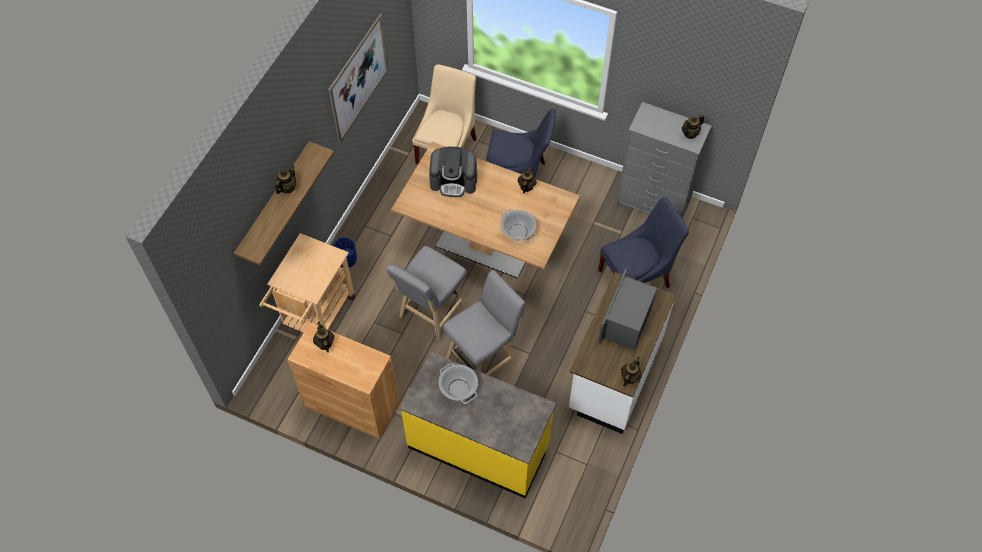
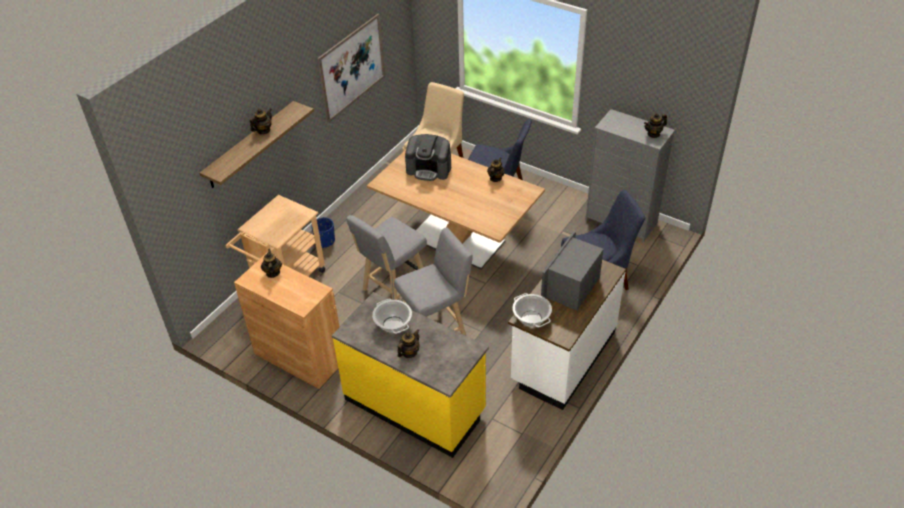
camera: 10 degrees right, 15 degrees down
cooking pot [501,209,536,243] -> cooking pot moved to [512,293,552,327]
teapot [621,357,642,386] -> teapot moved to [398,329,420,358]

